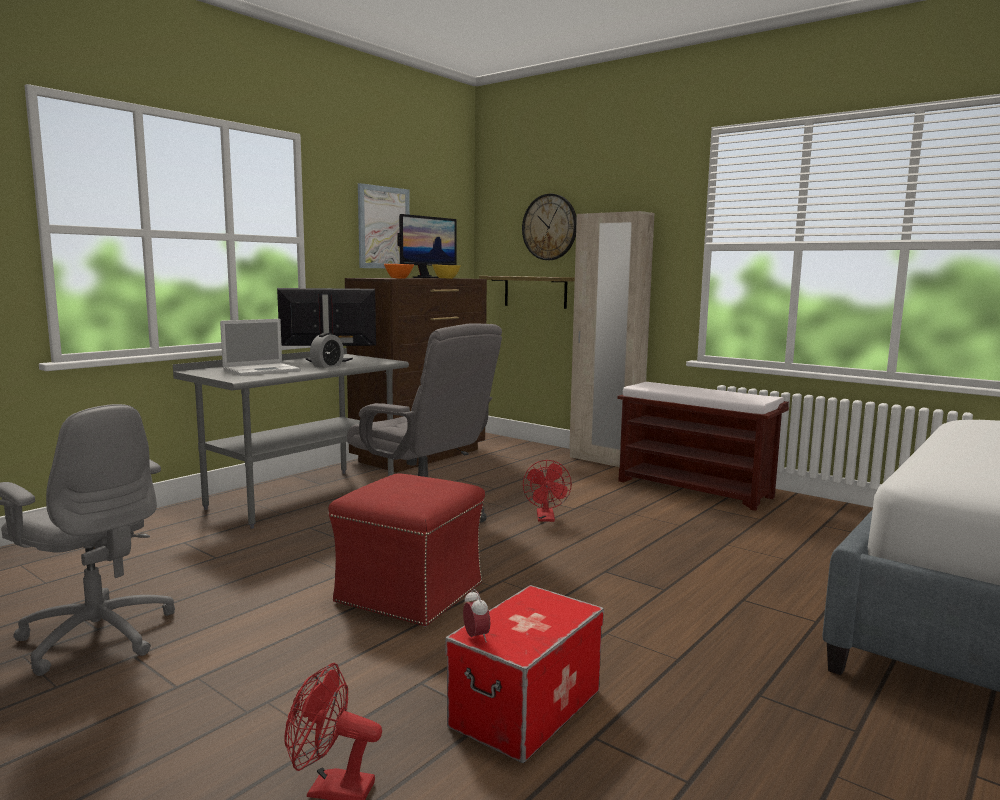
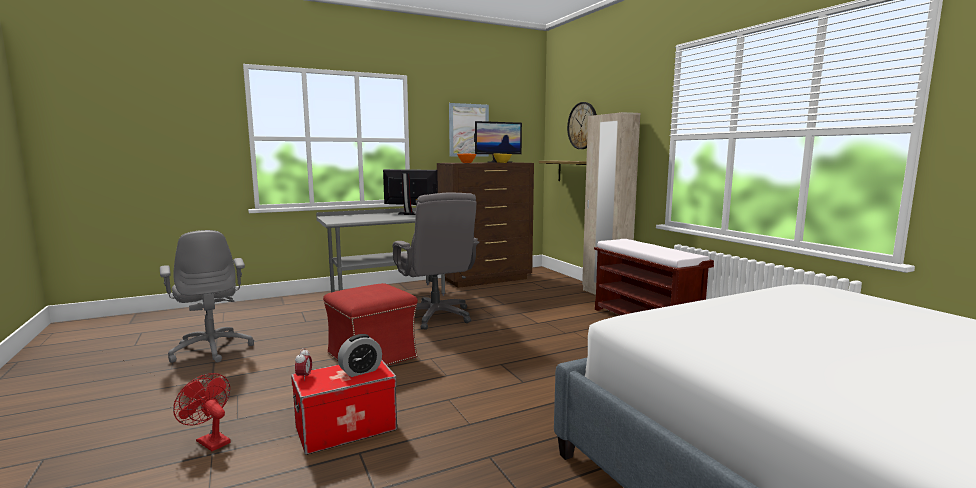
camera: 25 degrees right, 0 degrees up
laptop [220,319,301,376] -> none
alarm clock [310,333,344,368] -> alarm clock moved to [338,334,382,377]
red fan [523,460,572,522] -> none

